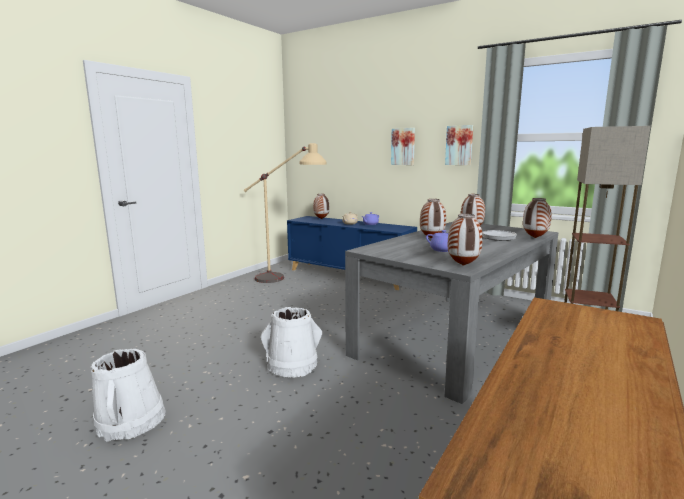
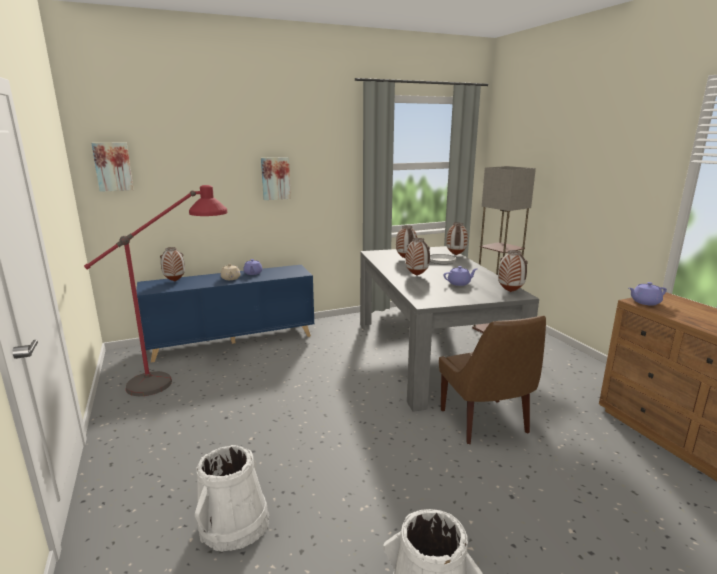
camera: 55 degrees left, 5 degrees up
beige floor lamp [244,143,327,283] -> red floor lamp [84,185,227,396]
white bucket [261,307,323,378] -> white bucket moved to [195,445,269,552]
picture [445,125,474,165] -> picture moved to [91,143,134,192]
none -> brown chair [439,316,546,444]
none -> purple teapot [629,282,667,305]

